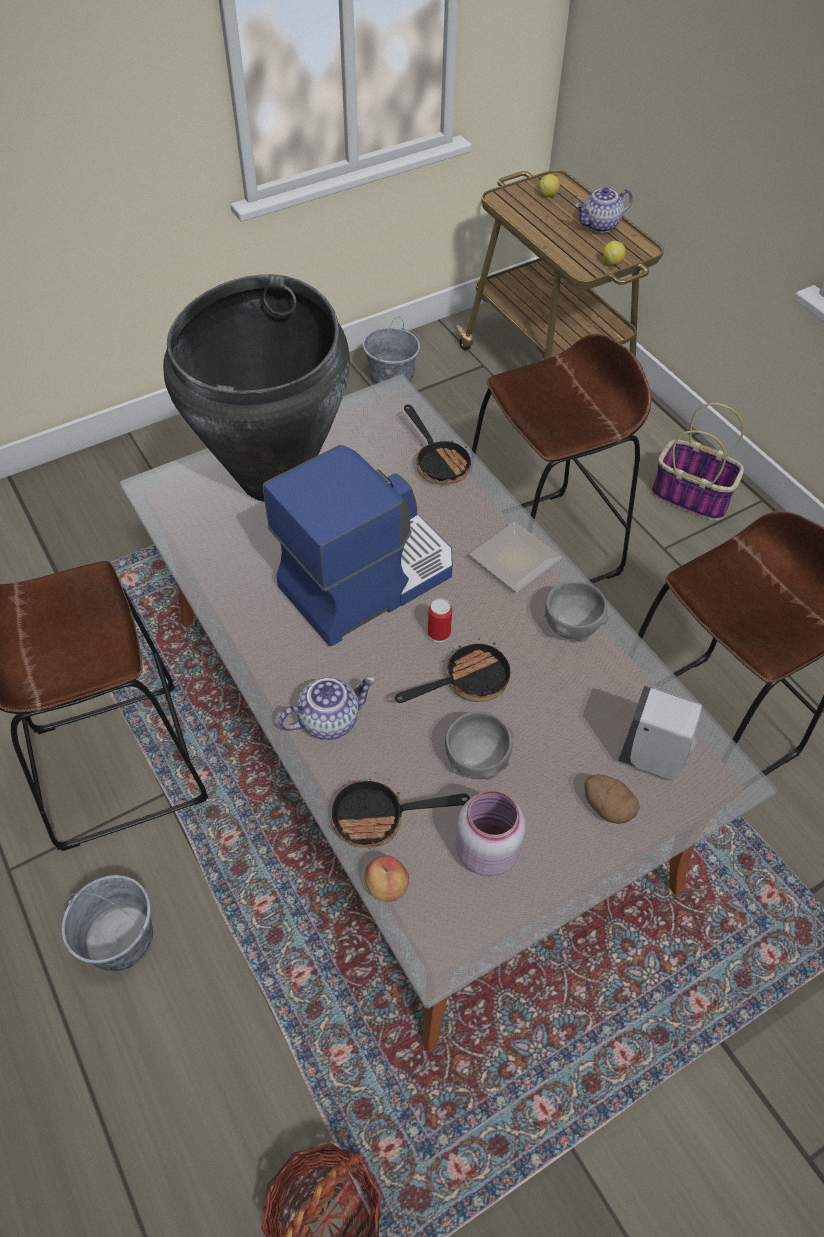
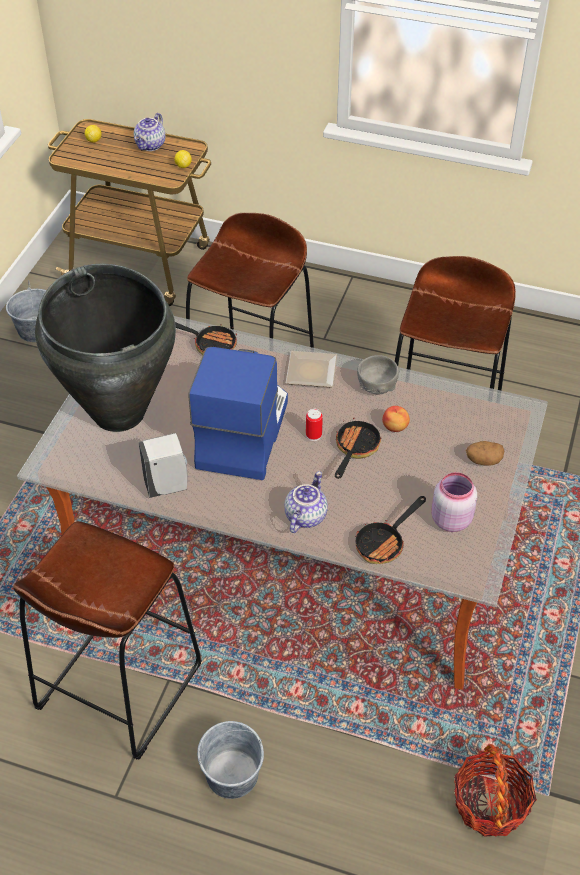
camera: 40 degrees left, 5 degrees down
apple [365,855,409,902] -> apple moved to [382,406,410,432]
grey bowl [445,711,513,780] -> none
white soap dispenser [618,686,702,781] -> white soap dispenser moved to [138,433,188,498]
basket [651,403,744,521] -> none

